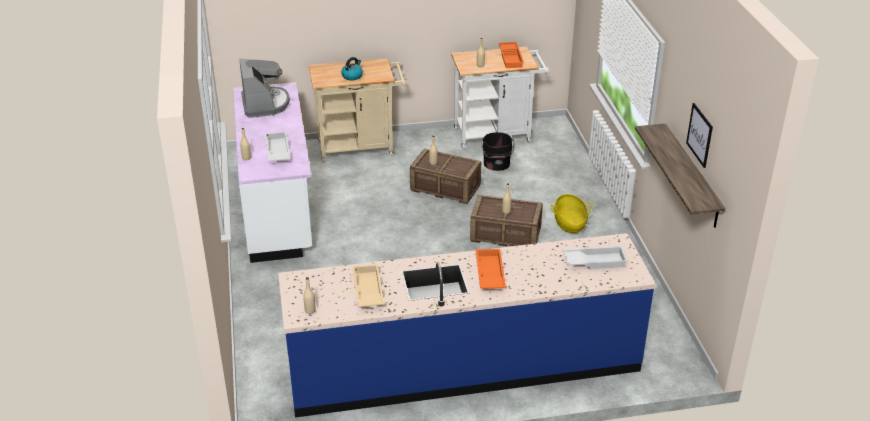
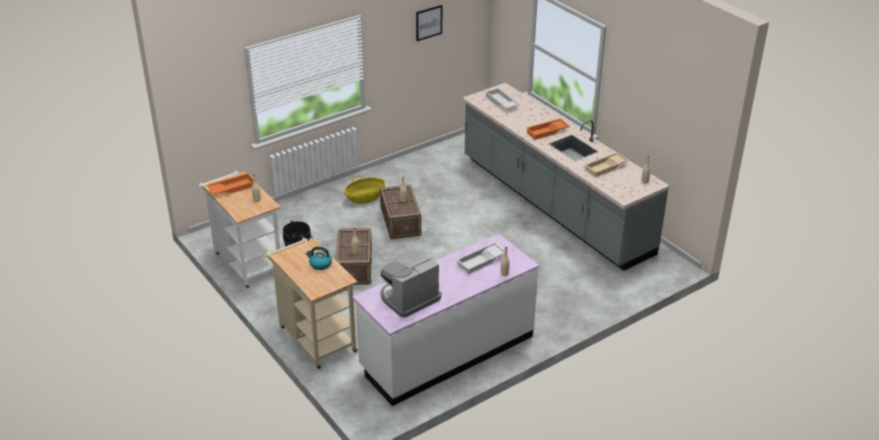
camera: 115 degrees left, 0 degrees up
blue counter [278,233,656,418] -> grey counter [462,83,670,271]
shelf [635,123,725,228] -> none

